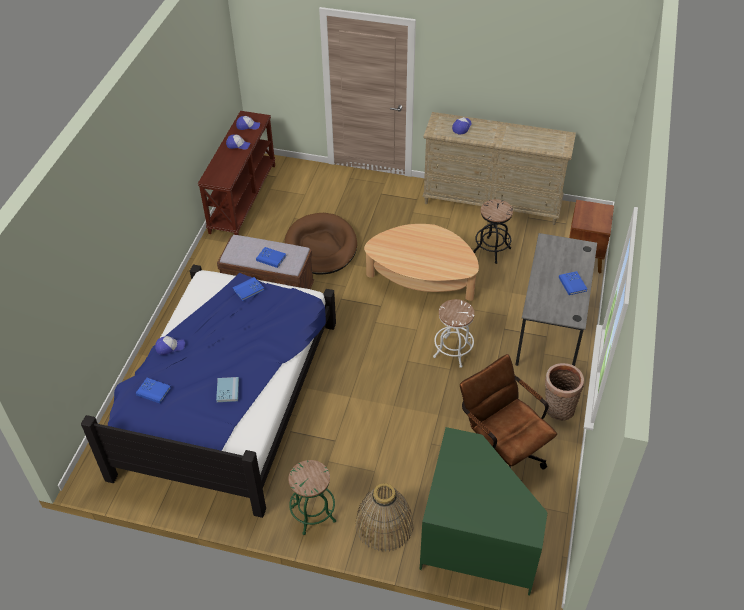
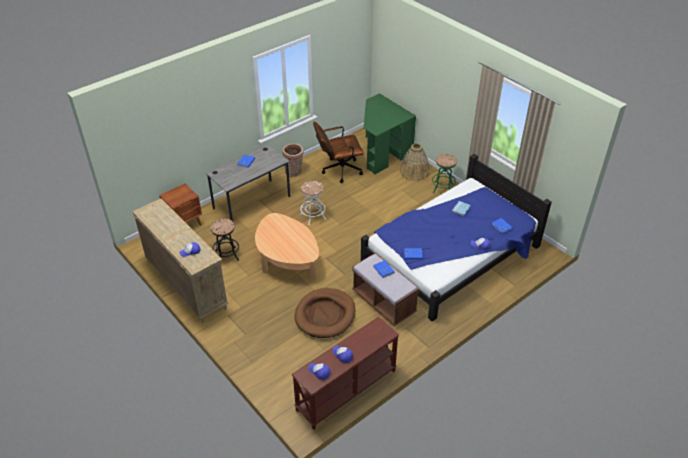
camera: 145 degrees left, 5 degrees down
brown office chair [460,354,557,469] -> brown office chair turned 75 degrees clockwise [313,122,364,183]

